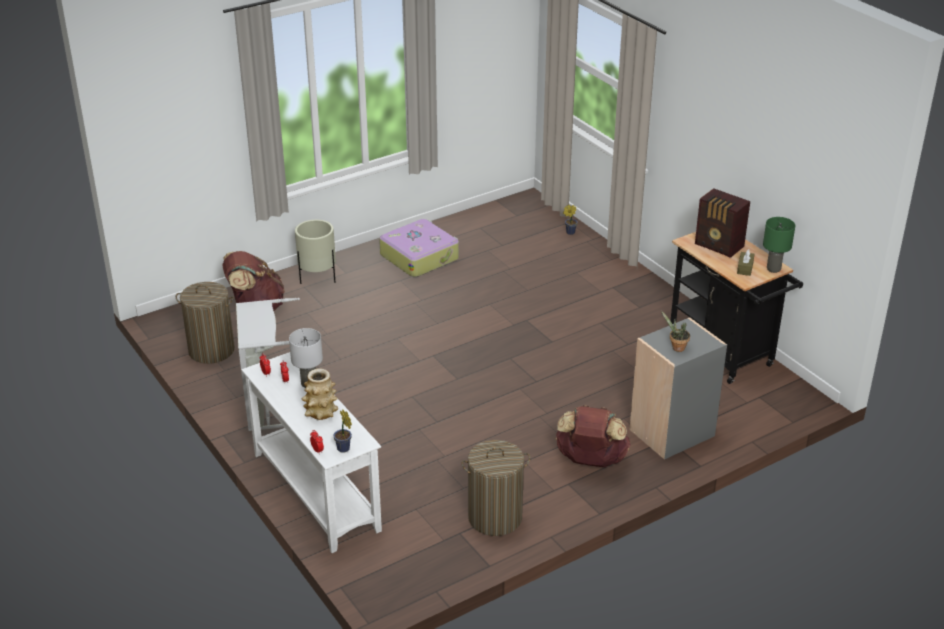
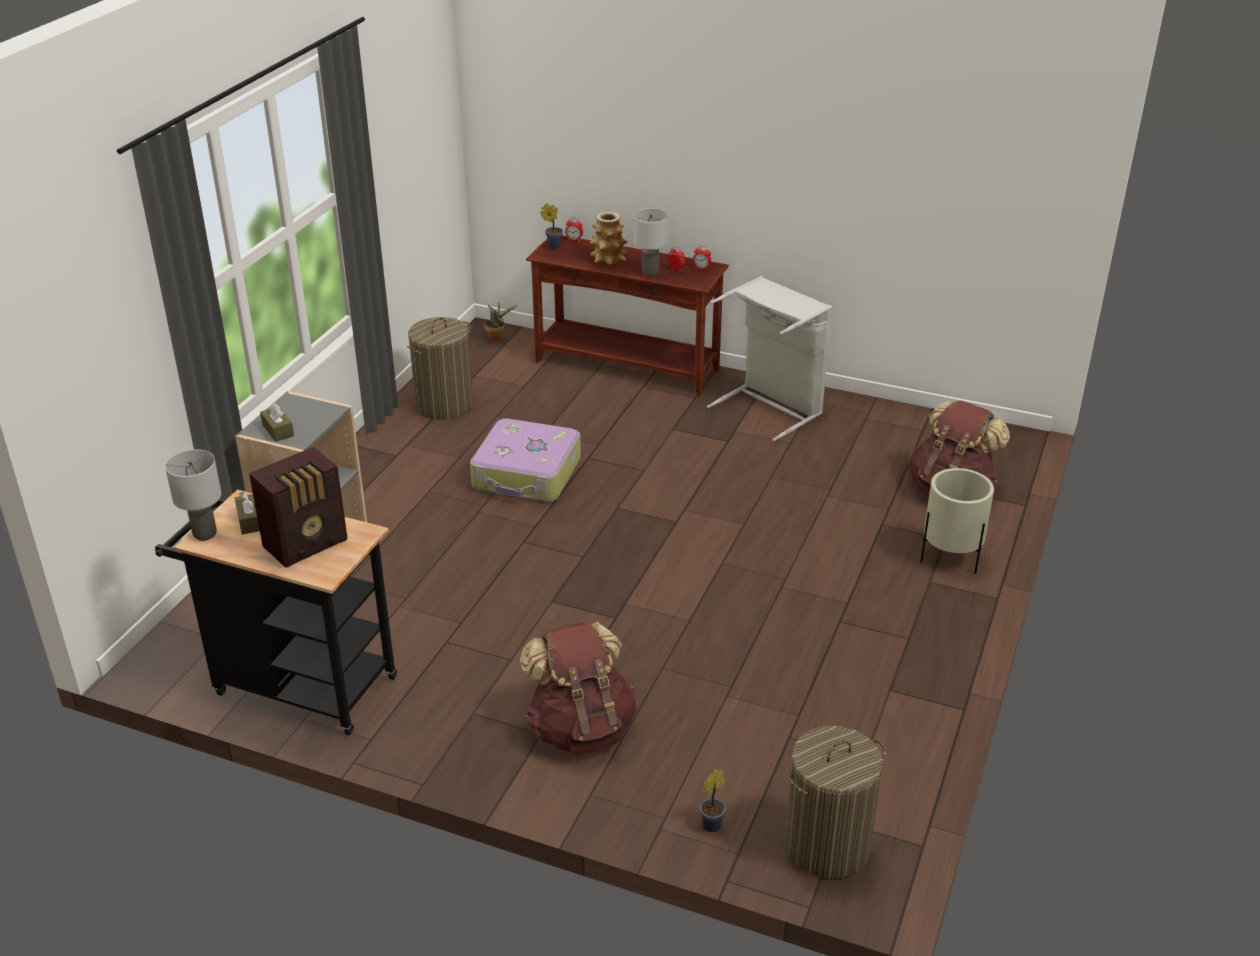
camera: 145 degrees right, 0 degrees up
laundry basket [176,282,235,364] -> laundry basket moved to [784,726,886,879]
white console table [241,352,382,553] -> brown console table [526,235,729,396]
suitcase [379,219,459,277] -> suitcase moved to [470,418,581,502]
brown backpack [555,405,631,467] -> brown backpack moved to [520,622,637,755]
potted plant [661,311,690,352] -> potted plant moved to [485,303,517,341]
radio [695,188,750,258] -> radio turned 135 degrees clockwise [249,447,348,568]
green table lamp [763,217,795,273] -> white table lamp [165,449,221,541]
none -> brown tissue box [260,403,294,442]

